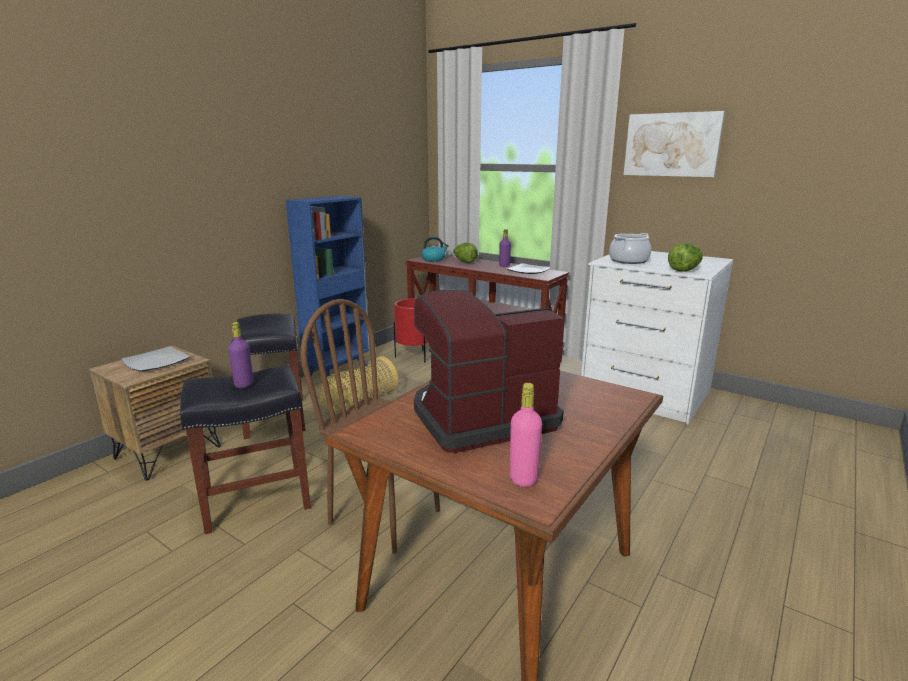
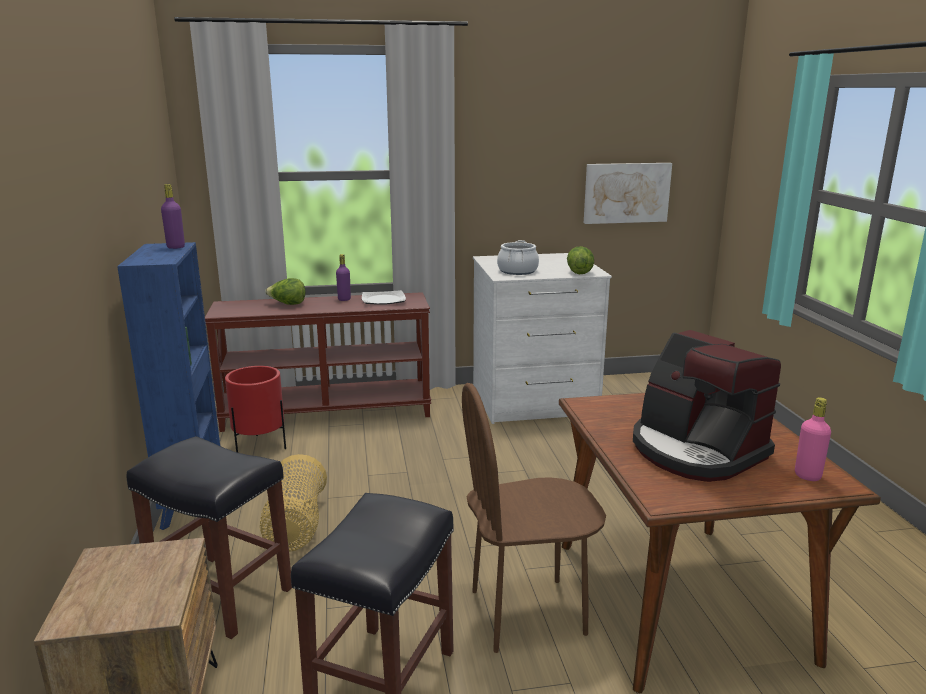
camera: 45 degrees left, 0 degrees up
plate [121,346,190,372] -> none
purple bottle [228,322,253,388] -> purple bottle moved to [161,184,185,249]
coffee machine [414,289,564,453] -> coffee machine turned 60 degrees counterclockwise [633,330,781,482]
kettle [421,237,449,261] -> none
picture [624,111,725,177] -> picture moved to [584,163,672,224]

